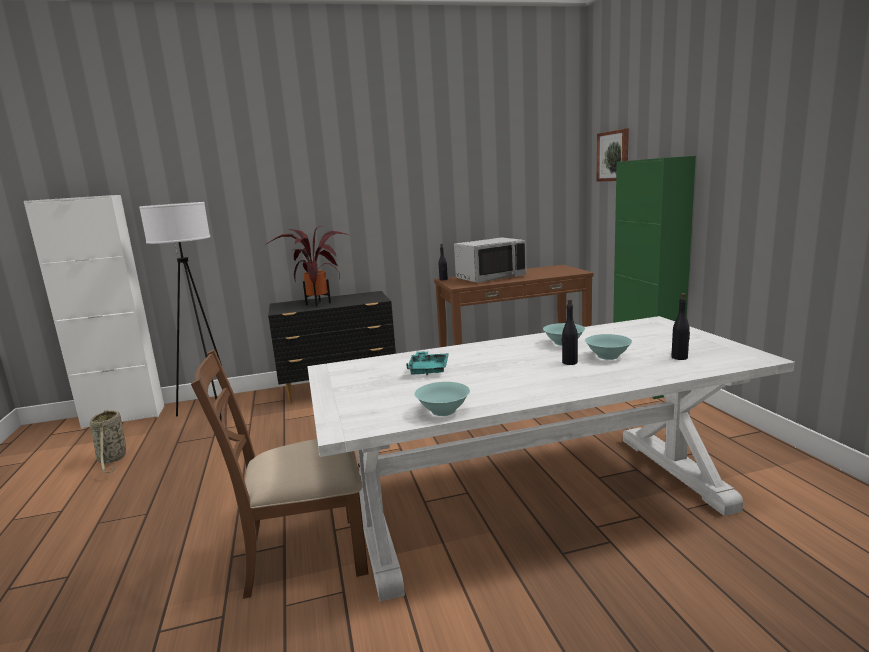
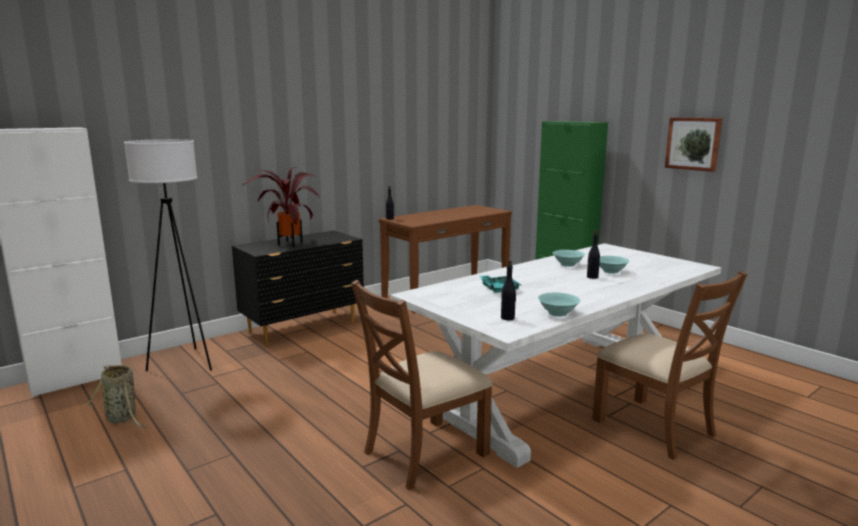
camera: 25 degrees left, 0 degrees up
grey microwave [454,237,526,283] -> none
picture [597,129,629,182] -> picture moved to [665,117,722,172]
black bottle [671,293,690,360] -> black bottle moved to [501,260,516,320]
none -> brown chair [593,271,747,460]

